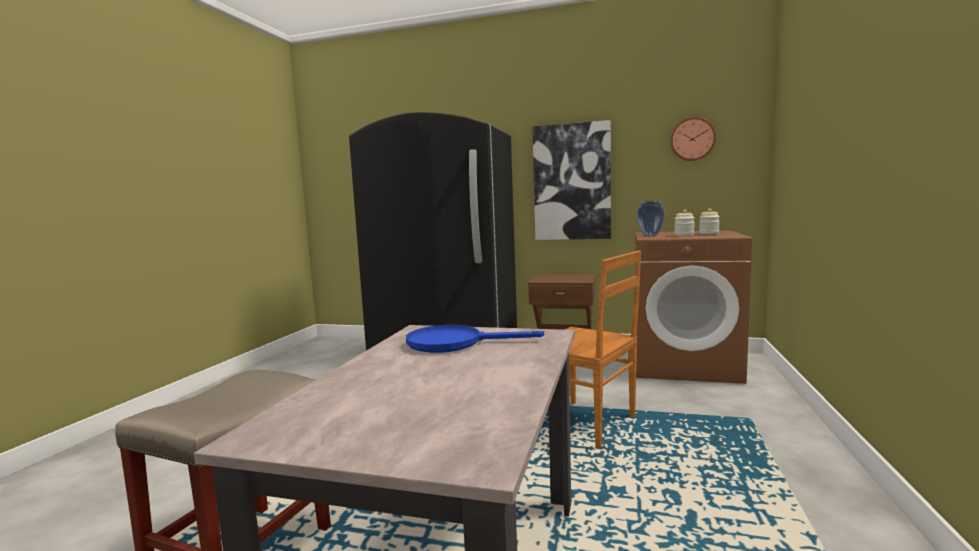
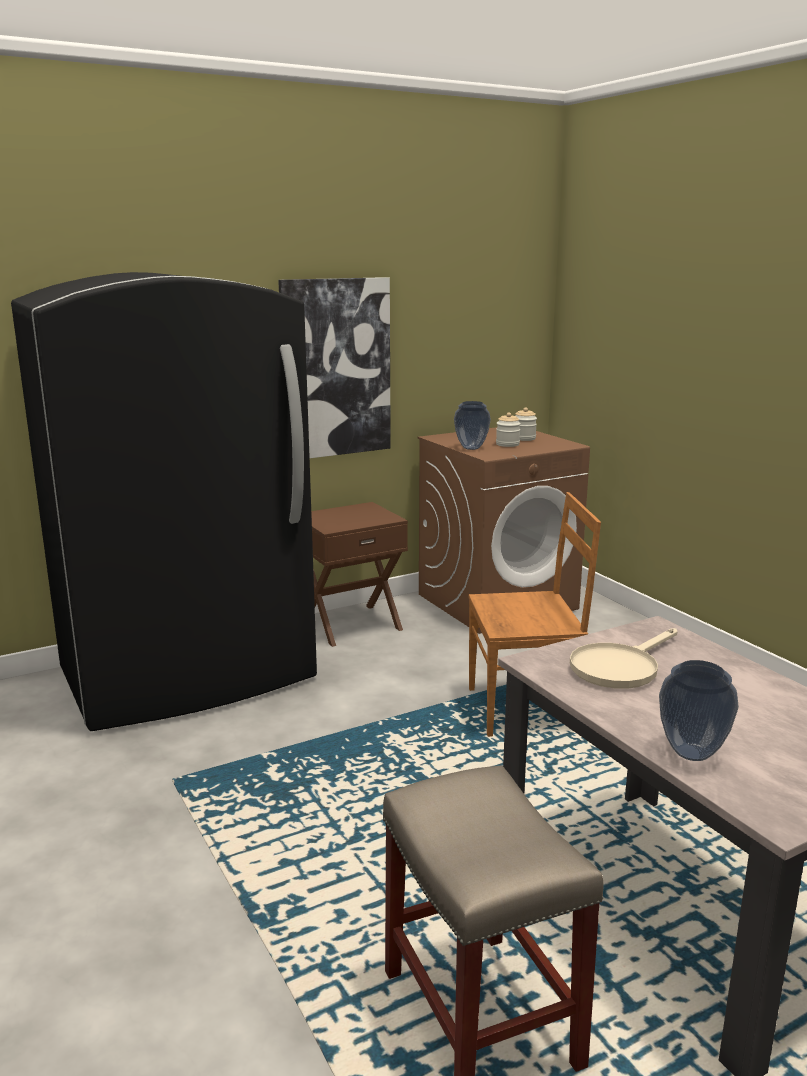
camera: 45 degrees left, 10 degrees up
blue frying pan [406,325,544,353] -> beige frying pan [570,628,677,689]
wall clock [670,117,716,161] -> none
none -> vase [659,660,739,761]

